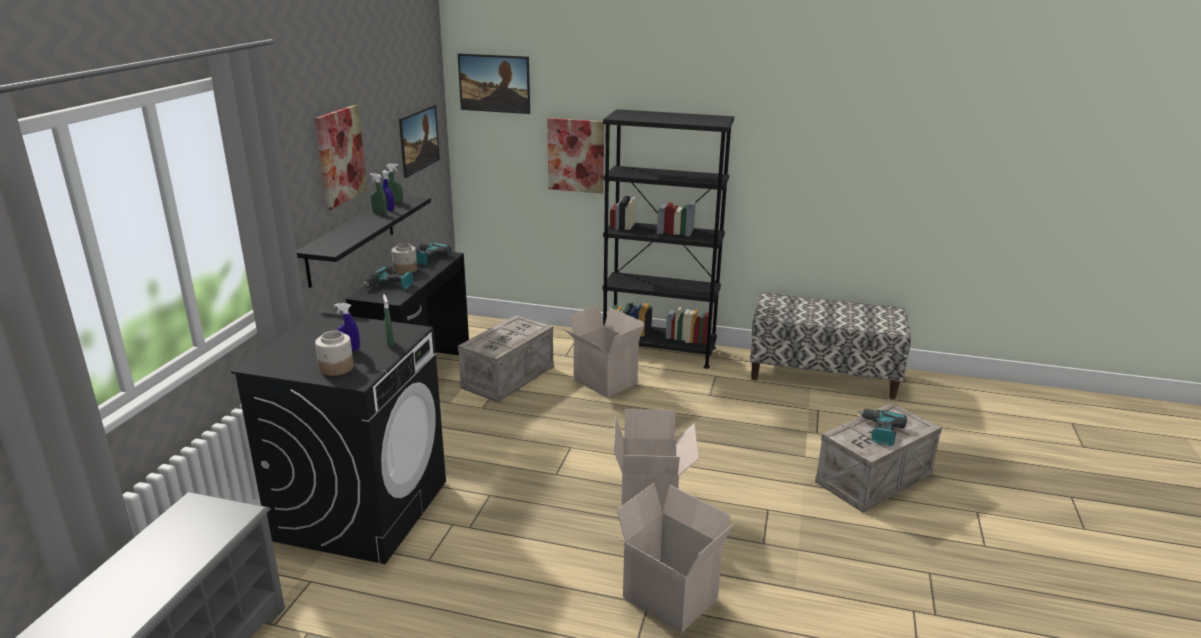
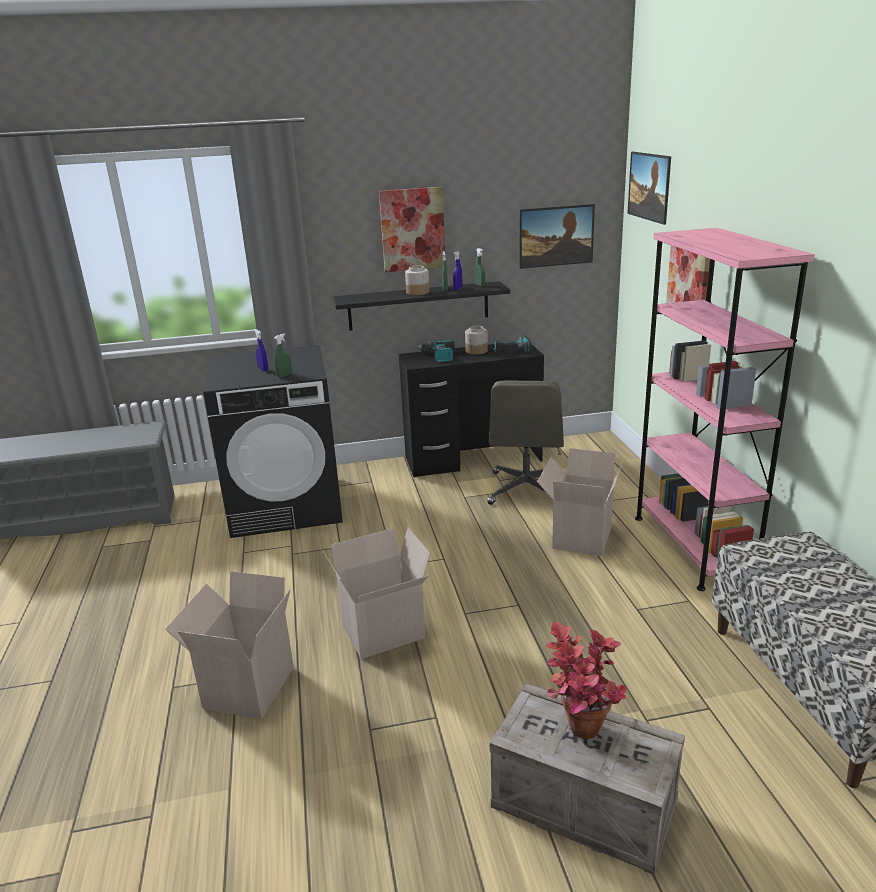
camera: 65 degrees right, 0 degrees up
jar [315,331,354,376] -> jar moved to [405,266,430,295]
crate [458,315,554,403] -> grey office chair [487,380,564,505]
black bookcase [602,109,734,369] -> pink bookcase [635,228,815,591]
power drill [858,409,907,446] -> potted plant [546,621,626,739]

